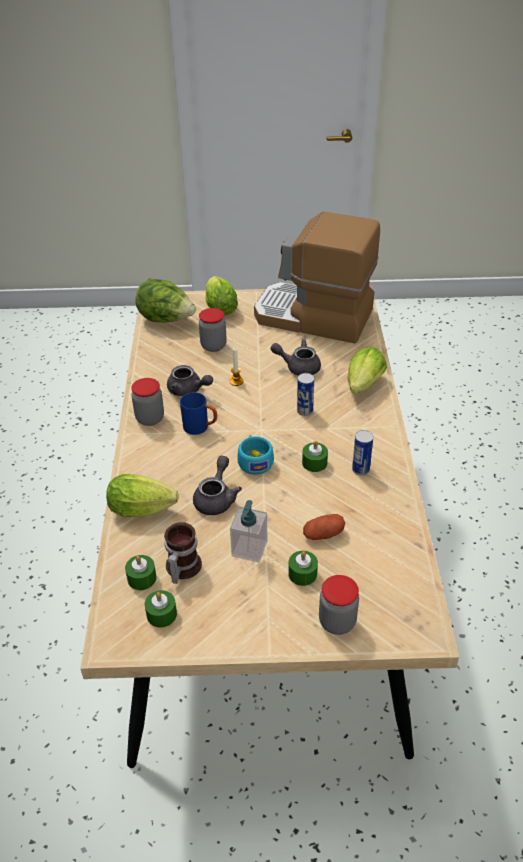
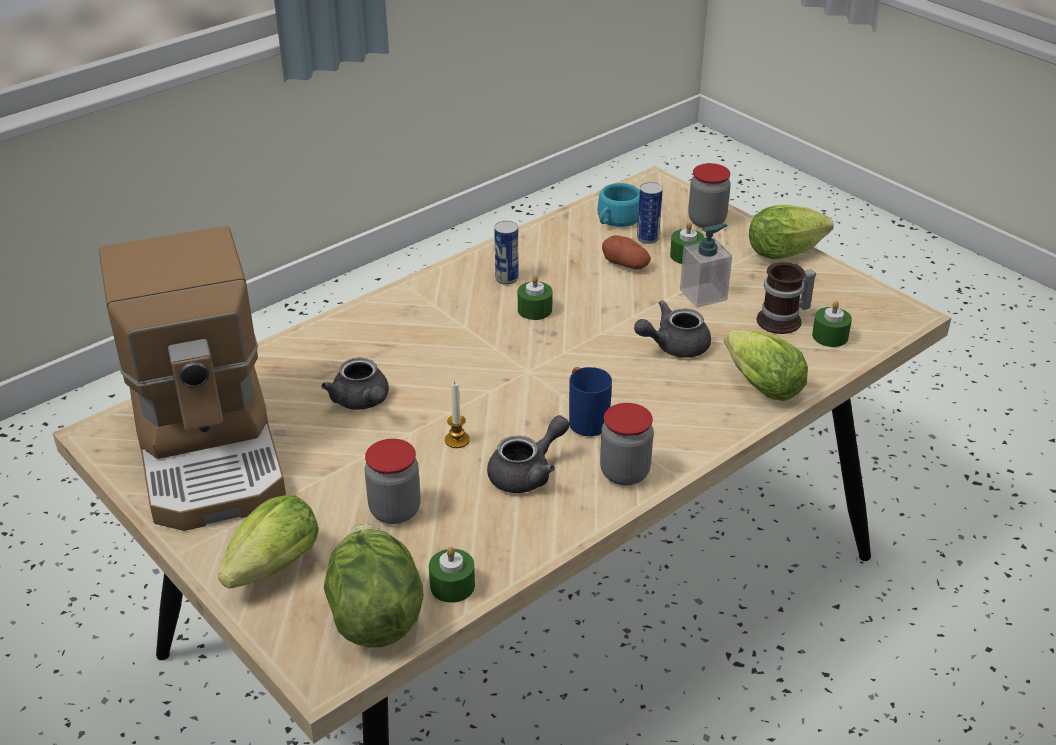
camera: 130 degrees left, 5 degrees down
green candle [145,590,177,628] -> green candle moved to [429,547,475,603]
grey teapot [167,365,213,396] -> grey teapot turned 60 degrees clockwise [487,415,569,493]
turquoise cup [238,435,274,475] -> turquoise cup moved to [598,183,640,227]
can [297,373,314,416] -> can moved to [637,182,663,244]
lettuce [348,347,387,394] -> lettuce moved to [749,205,834,259]

